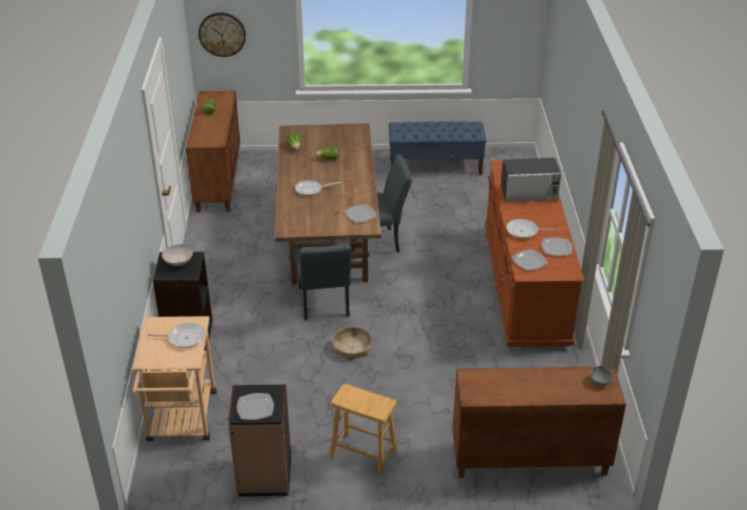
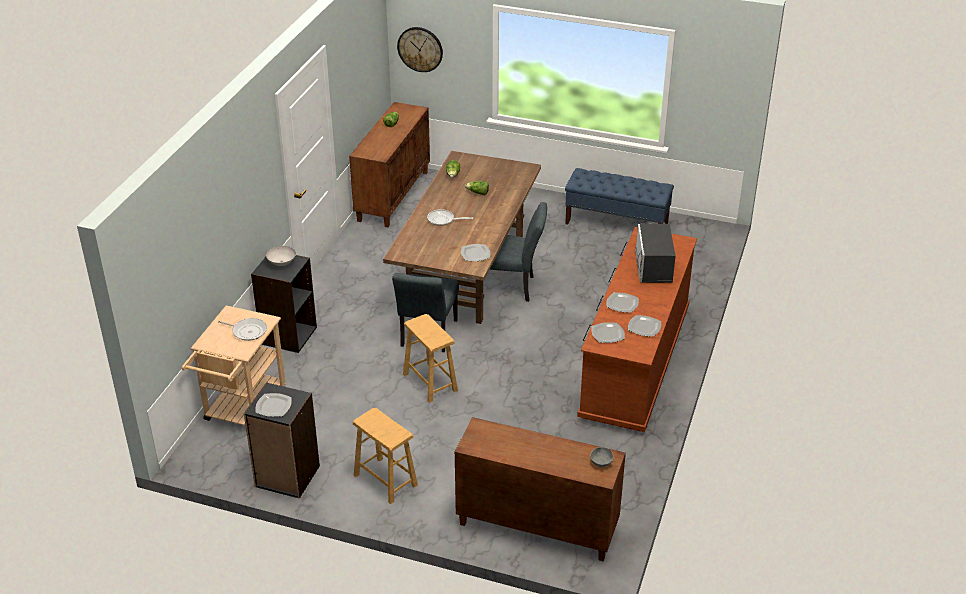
camera: 20 degrees right, 0 degrees up
basket [332,327,372,360] -> brown stool [403,314,458,403]
microwave [501,158,561,202] -> microwave turned 75 degrees clockwise [635,224,675,283]
frying pan [506,219,556,239] -> plate [606,292,639,313]

